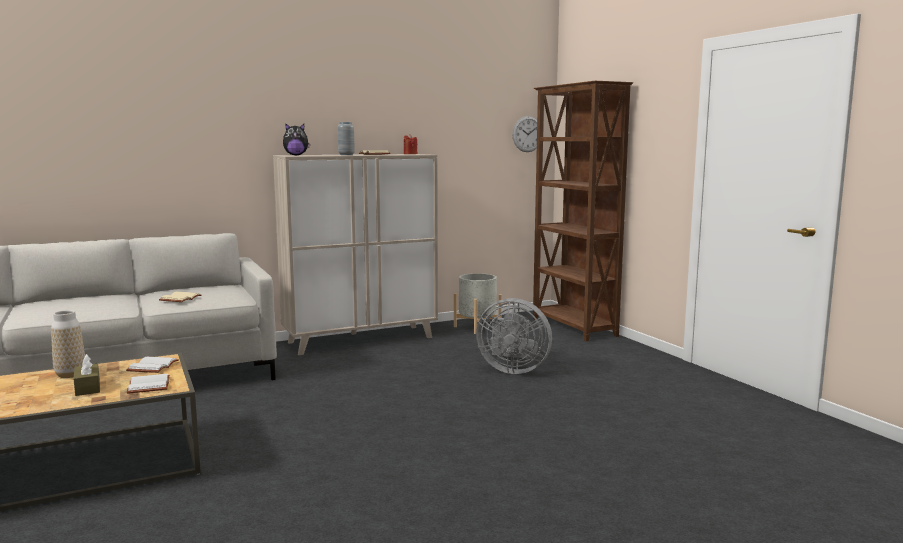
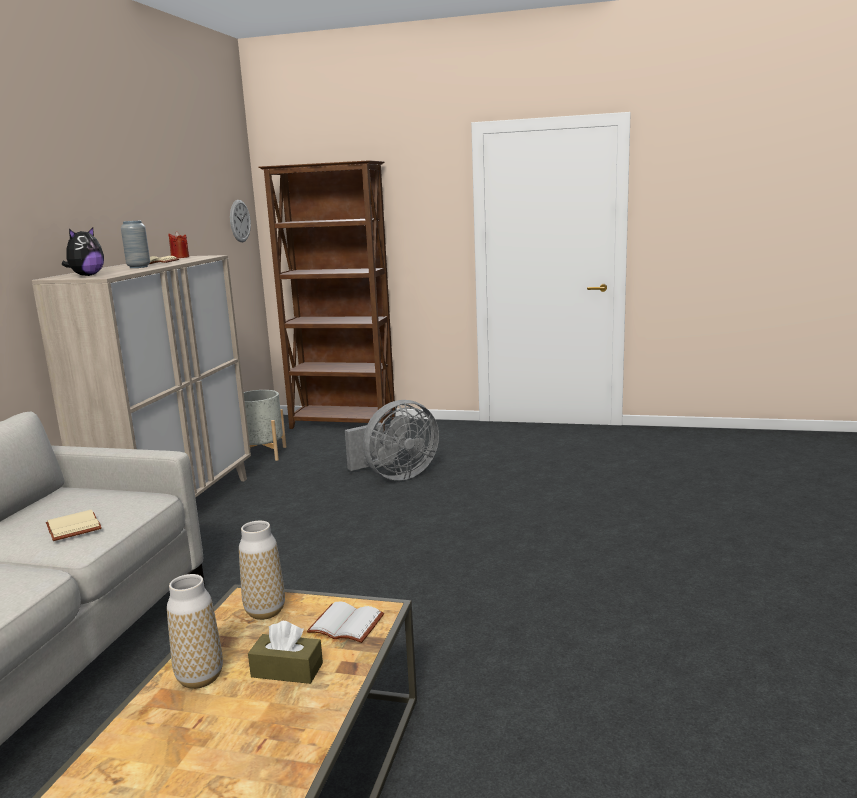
camera: 50 degrees left, 5 degrees up
white book [126,357,179,373] -> vase [239,521,285,620]

